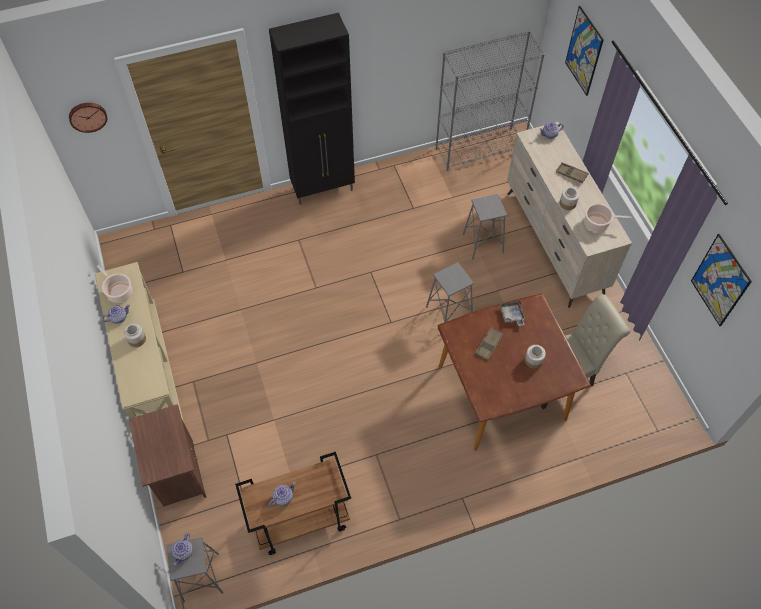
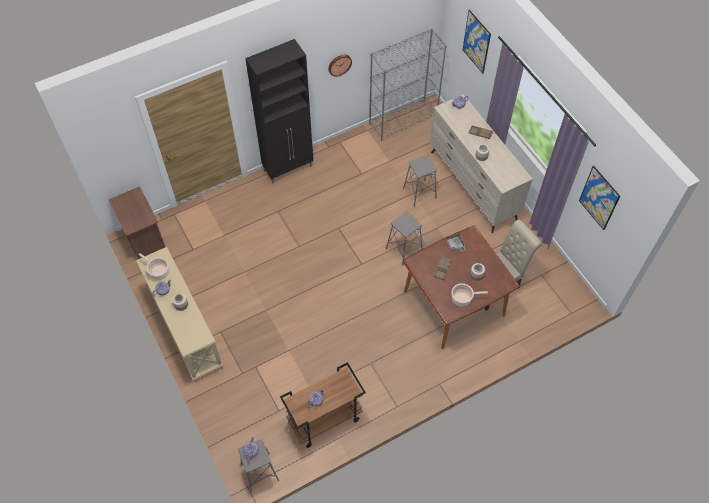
camera: 10 degrees left, 0 degrees up
wall clock [69,103,107,133] -> wall clock moved to [328,55,352,77]
brown nightstand [129,404,207,506] -> brown nightstand moved to [108,186,165,259]
cooking pot [584,203,632,232] -> cooking pot moved to [451,283,488,307]

